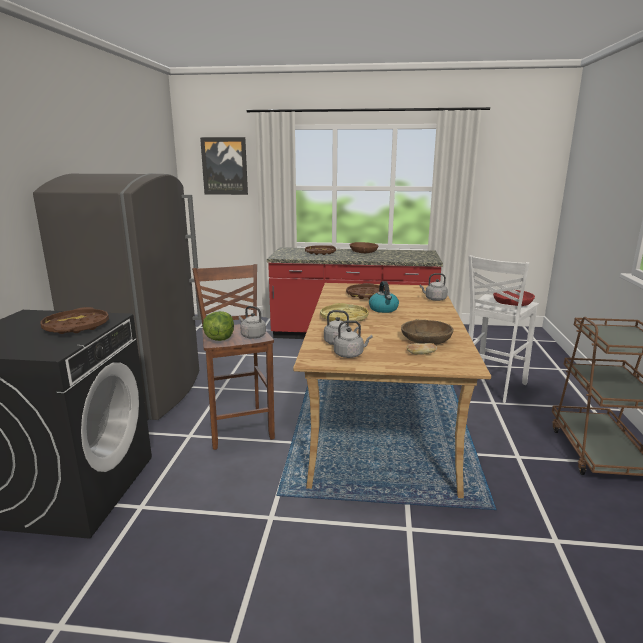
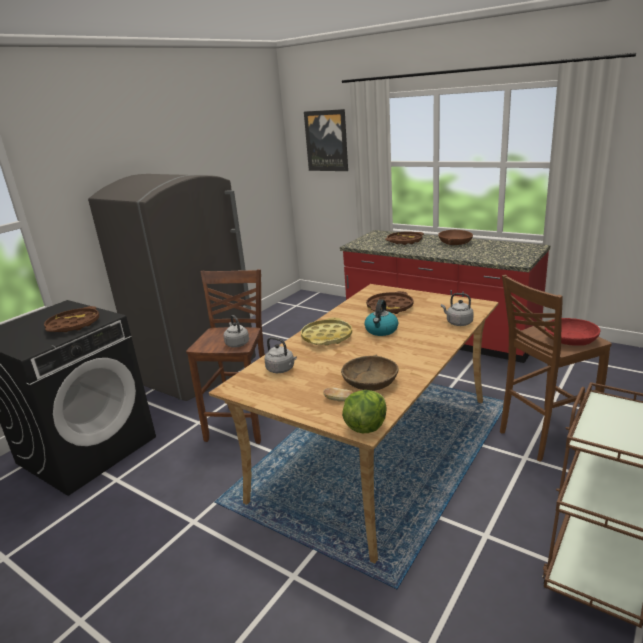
camera: 30 degrees right, 5 degrees up
lettuce [203,311,234,341] -> lettuce moved to [342,390,386,433]
grey kettle [334,320,373,358] -> none
white stool [468,255,539,403] -> brown stool [500,275,612,462]

